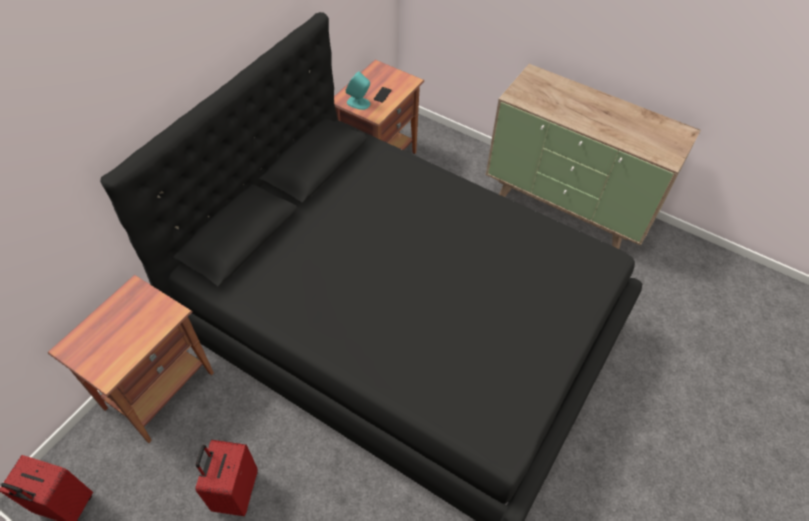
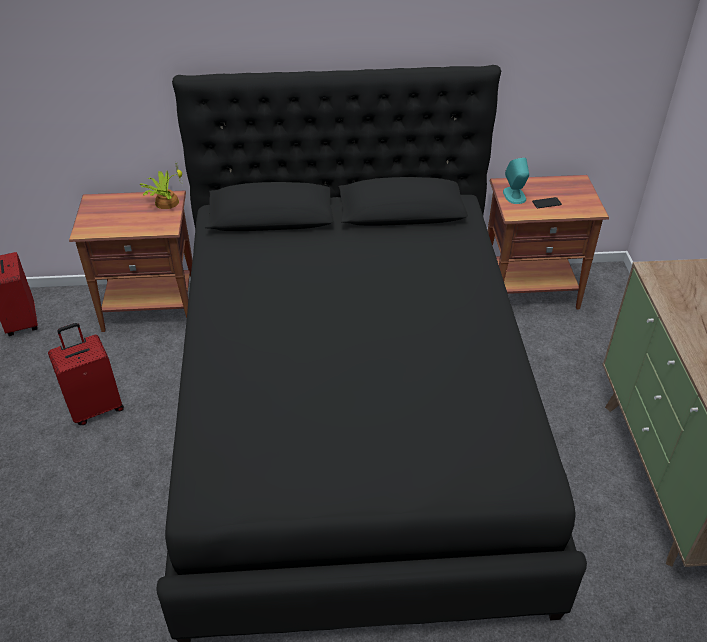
camera: 55 degrees right, 10 degrees down
none -> potted plant [139,163,183,209]

